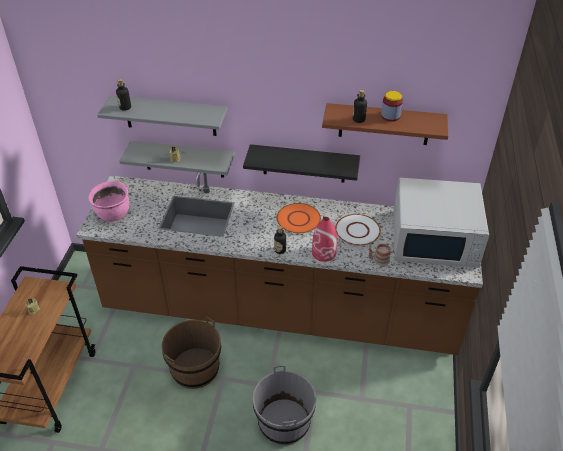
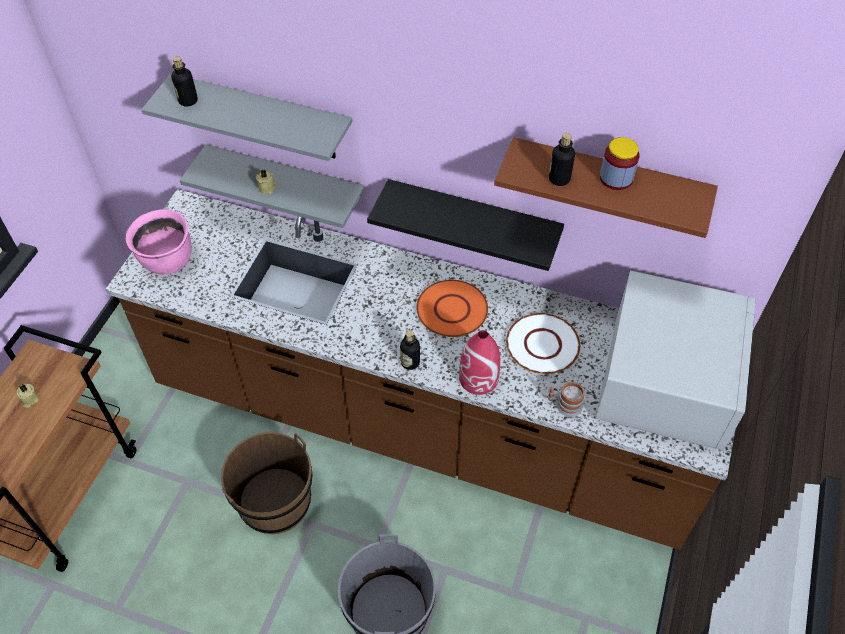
camera: 10 degrees right, 10 degrees up
white microwave [394,178,489,268] -> white microwave turned 90 degrees counterclockwise [596,270,756,450]

